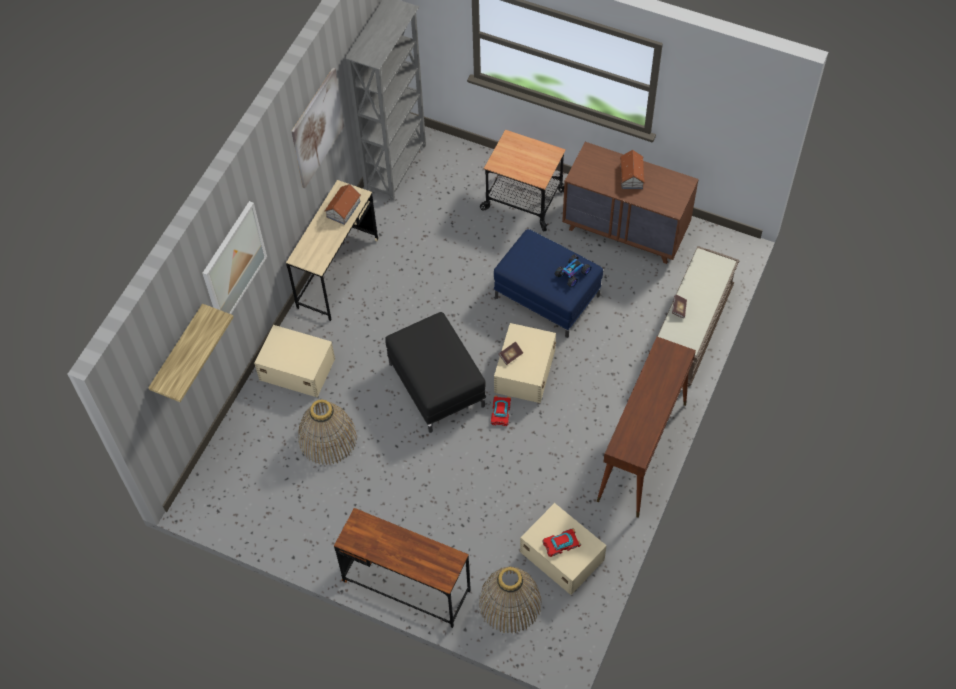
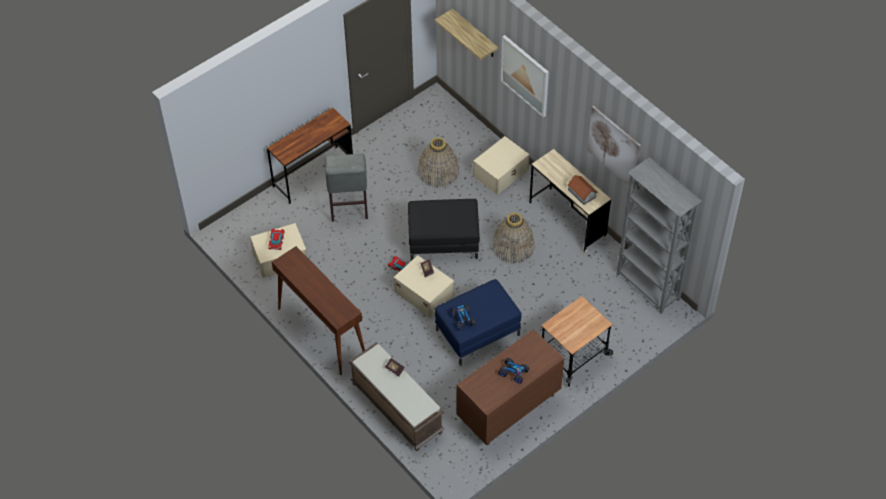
camera: 115 degrees right, 5 degrees down
basket [479,566,542,633] -> basket moved to [493,213,535,264]
toy house [620,149,645,189] -> toy car [498,358,529,384]
none -> grey chair [325,153,368,222]

